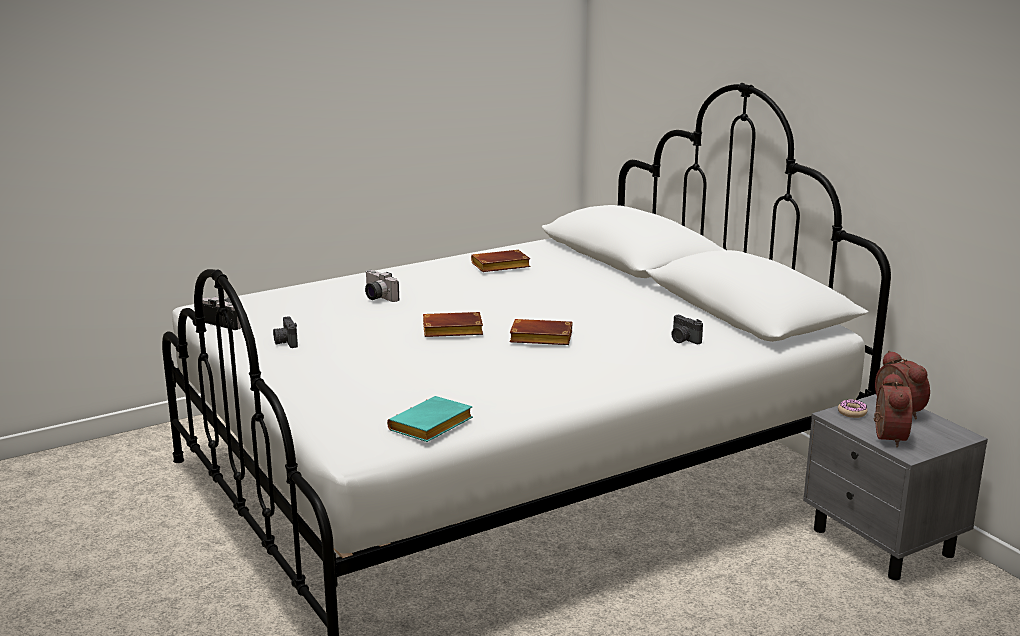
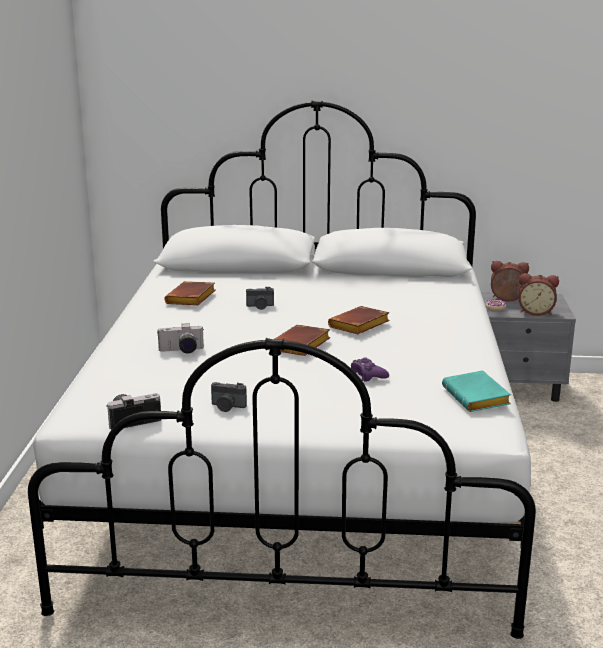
camera: 55 degrees left, 0 degrees up
camera [671,315,703,344] -> camera moved to [246,287,274,310]
alarm clock [874,372,913,447] -> alarm clock turned 150 degrees clockwise [519,273,559,316]
none -> purple game controller [351,357,389,382]

